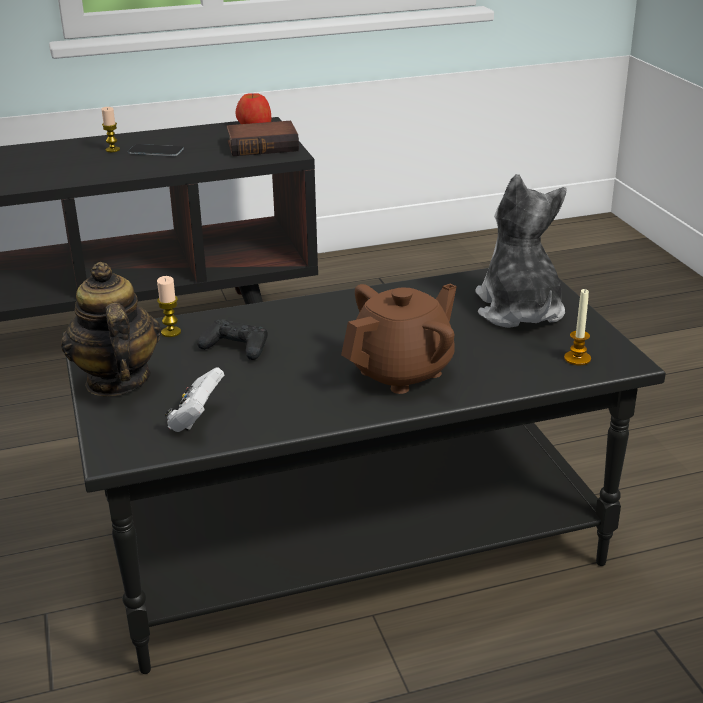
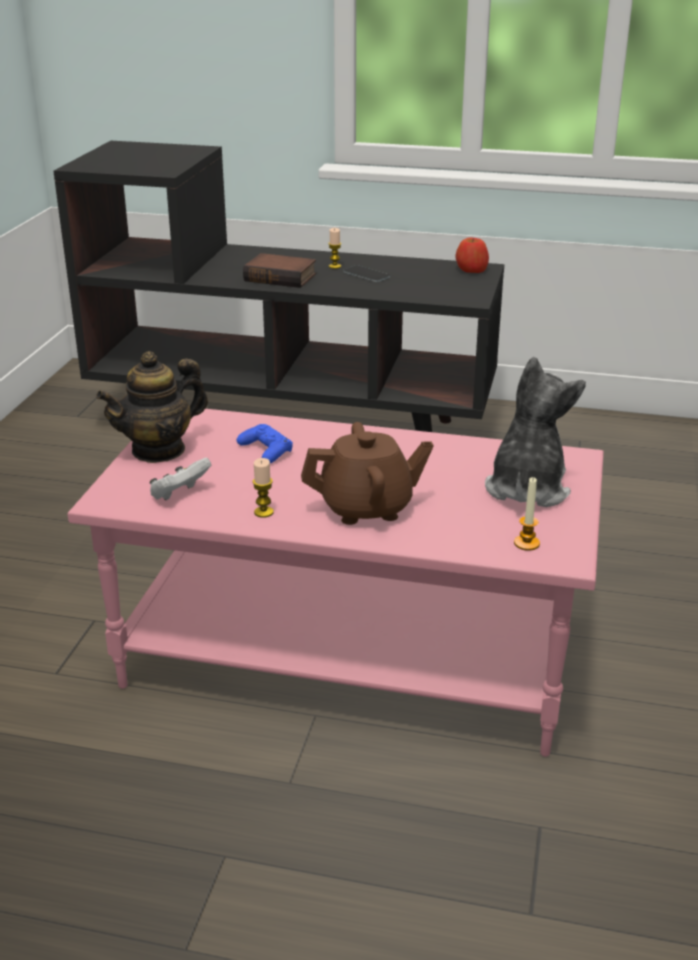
camera: 30 degrees right, 0 degrees up
teapot [61,262,161,396] -> teapot turned 135 degrees counterclockwise [96,351,208,463]
black coffee table [62,268,666,674] -> pink coffee table [68,409,604,757]
candle [157,276,181,337] -> candle moved to [253,458,274,518]
black game controller [197,319,268,360] -> blue game controller [237,424,293,463]
book [227,121,299,156] -> book moved to [243,253,316,288]

